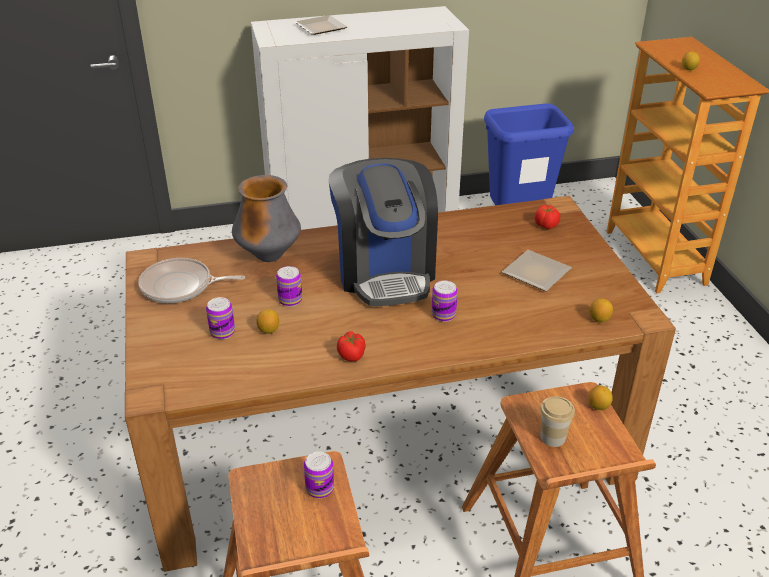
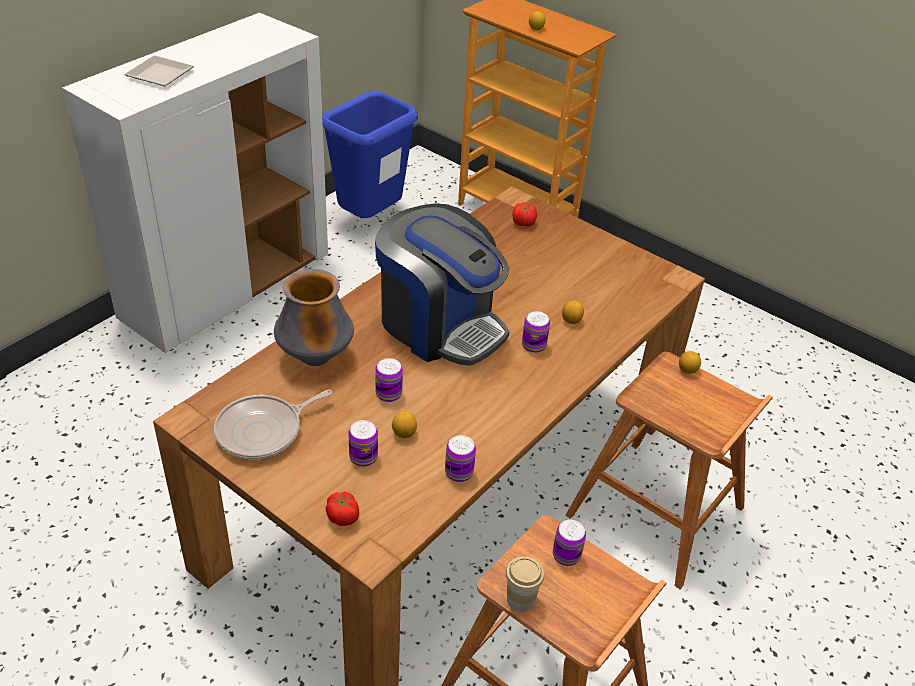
camera: 40 degrees left, 5 degrees up
tomato [337,331,366,361] -> tomato moved to [326,491,359,526]
plate [502,250,572,291] -> none
cup [540,396,575,447] -> cup moved to [506,556,544,612]
lemon [590,298,613,322] -> lemon moved to [562,301,584,324]
none -> can [445,435,476,482]

